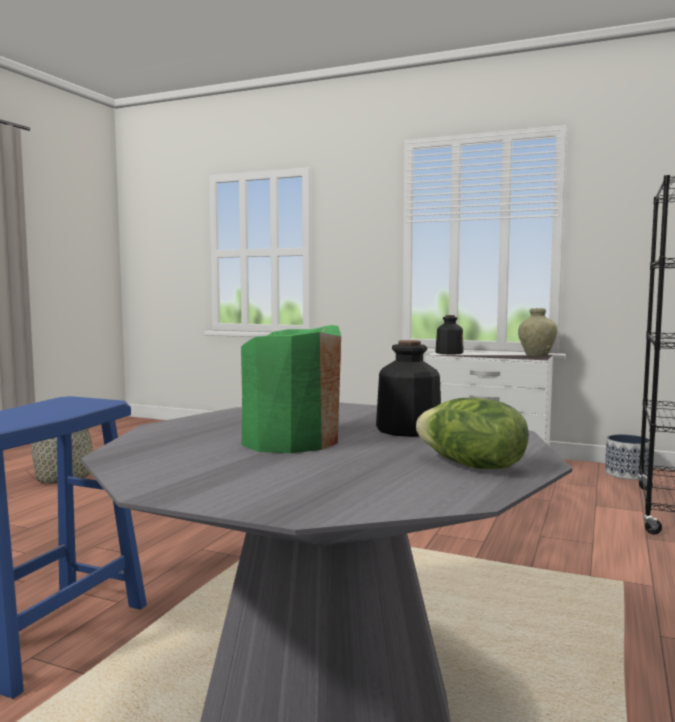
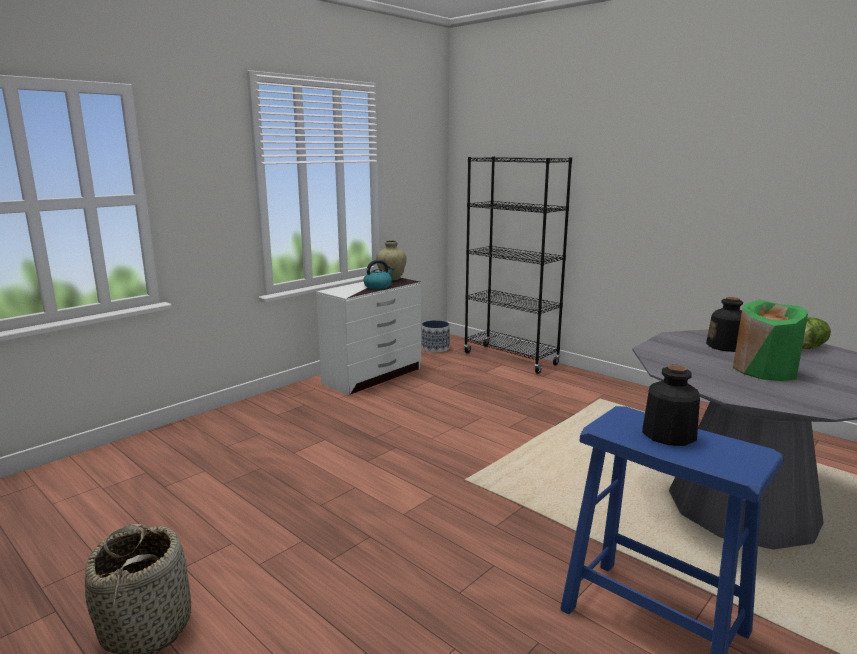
camera: 70 degrees left, 10 degrees up
bottle [435,315,464,354] -> bottle moved to [642,365,700,446]
none -> kettle [364,260,394,289]

